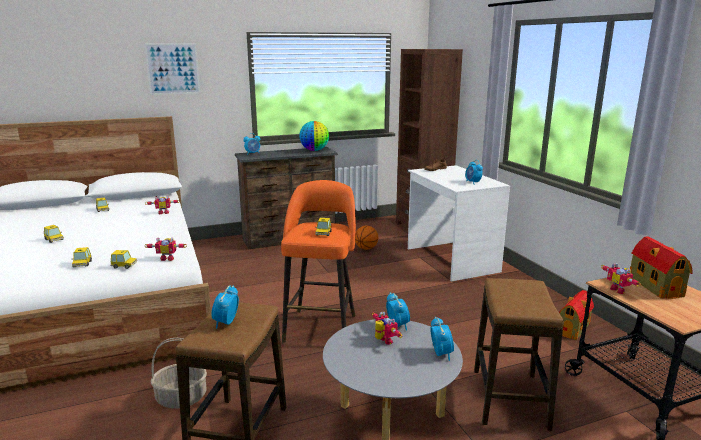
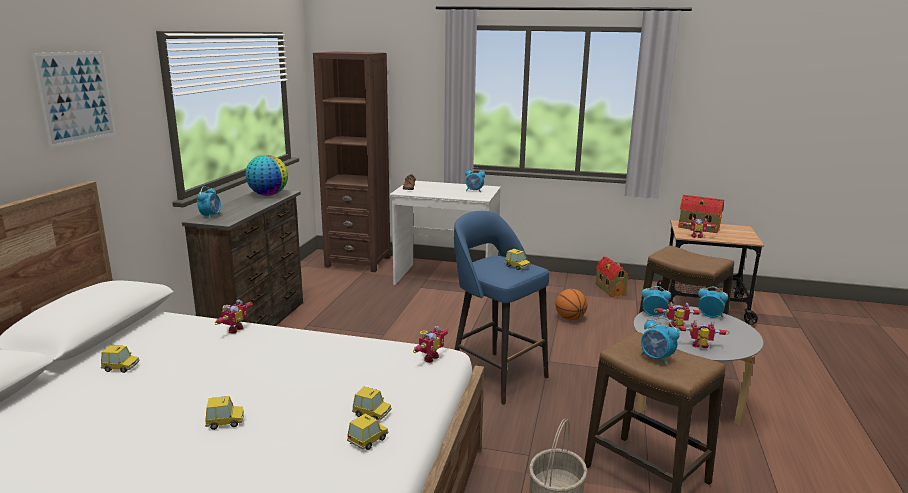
camera: 55 degrees left, 0 degrees up
toy car [111,250,137,269] -> toy car moved to [347,414,388,450]
orange stool [281,180,356,343] -> blue stool [454,211,549,405]
basketball [355,226,378,250] -> basketball moved to [556,289,587,320]
none -> toy robot [676,320,730,348]

